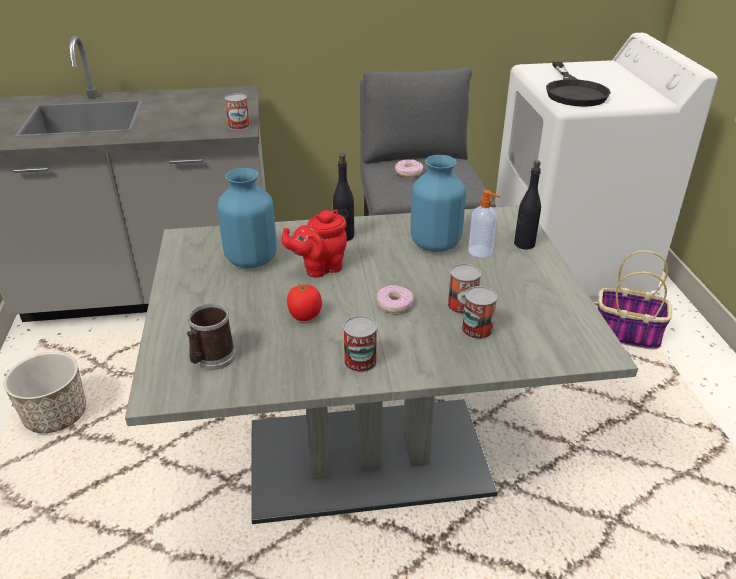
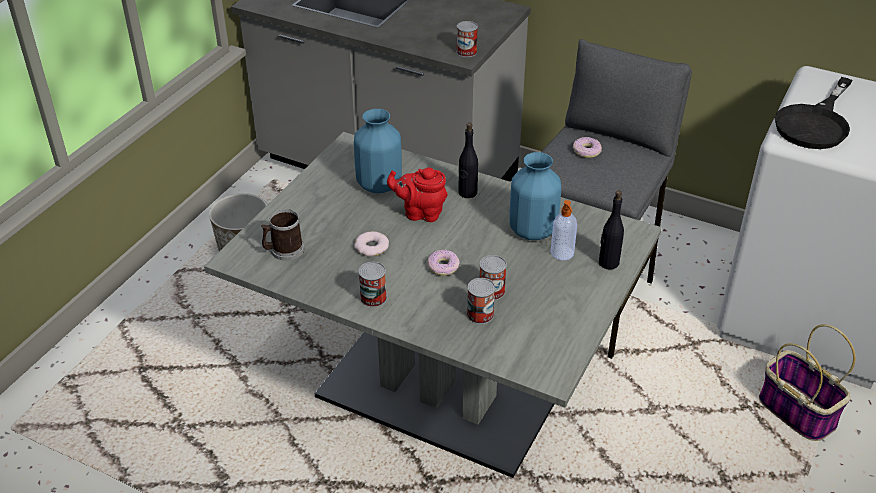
camera: 35 degrees right, 5 degrees up
tomato [287,284,322,321] -> donut [354,231,389,256]

